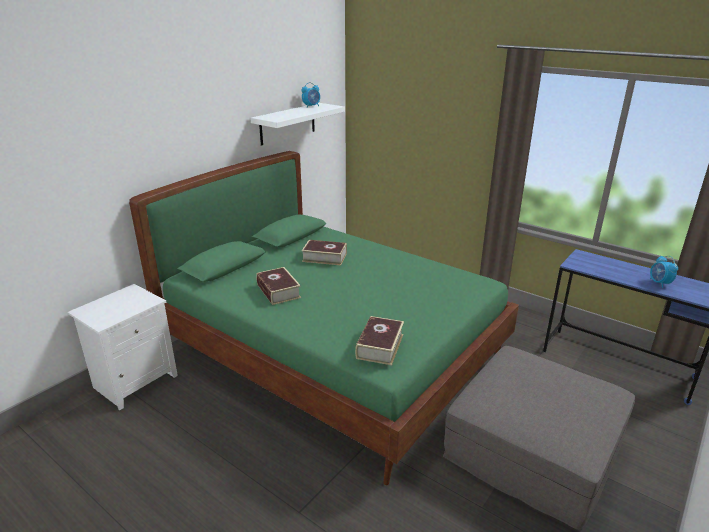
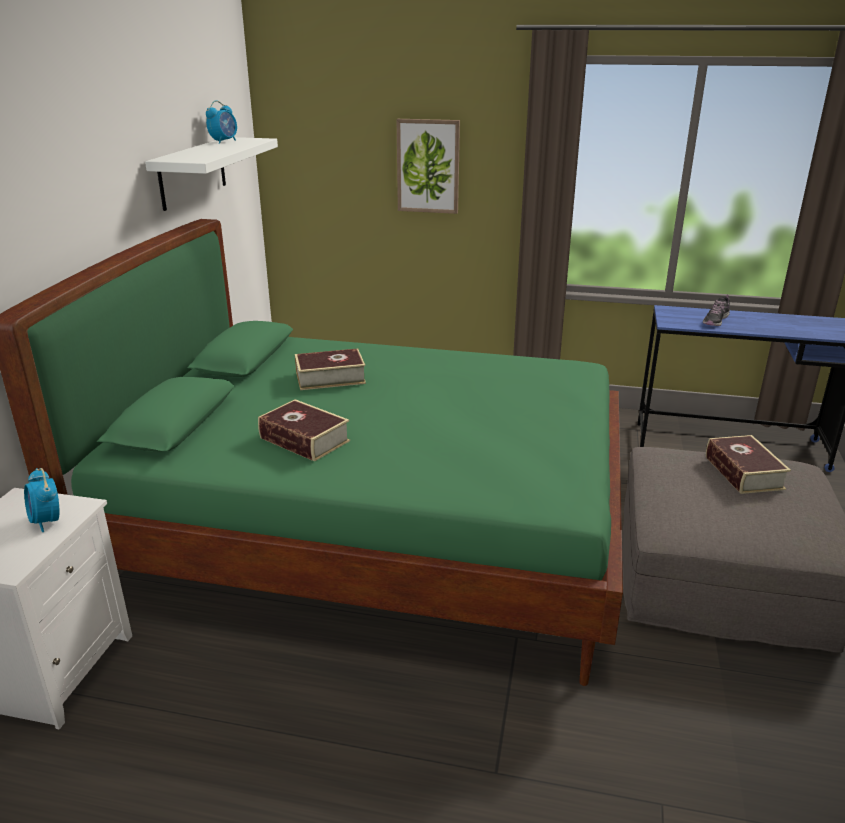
camera: 25 degrees left, 0 degrees up
book [355,316,404,365] -> book moved to [706,435,791,494]
alarm clock [650,256,678,288] -> alarm clock moved to [24,468,59,532]
none -> picture [396,119,460,214]
none -> shoe [703,295,730,326]

